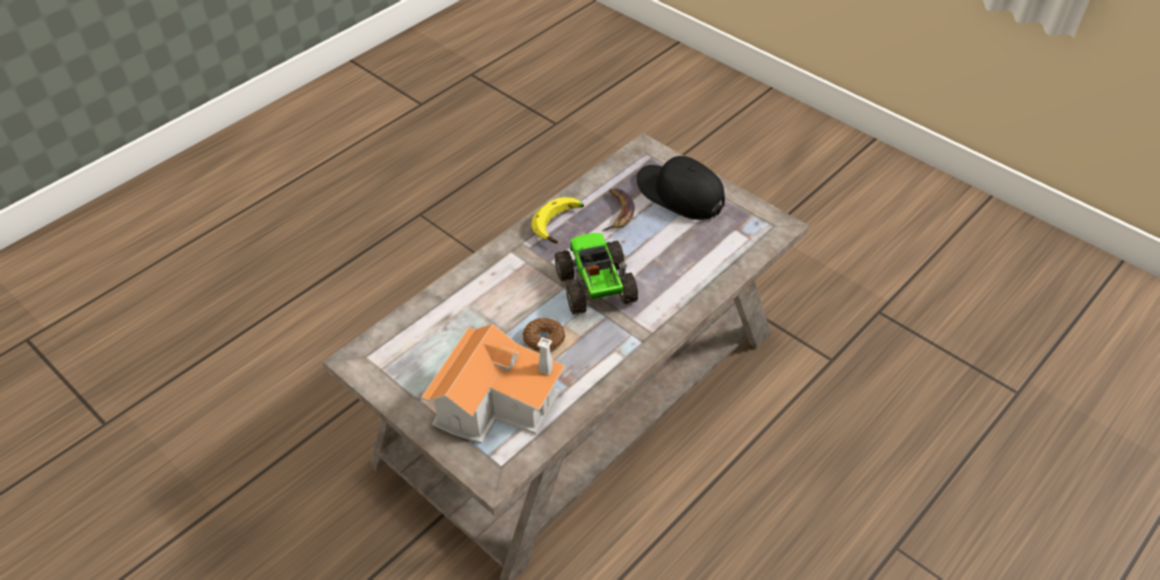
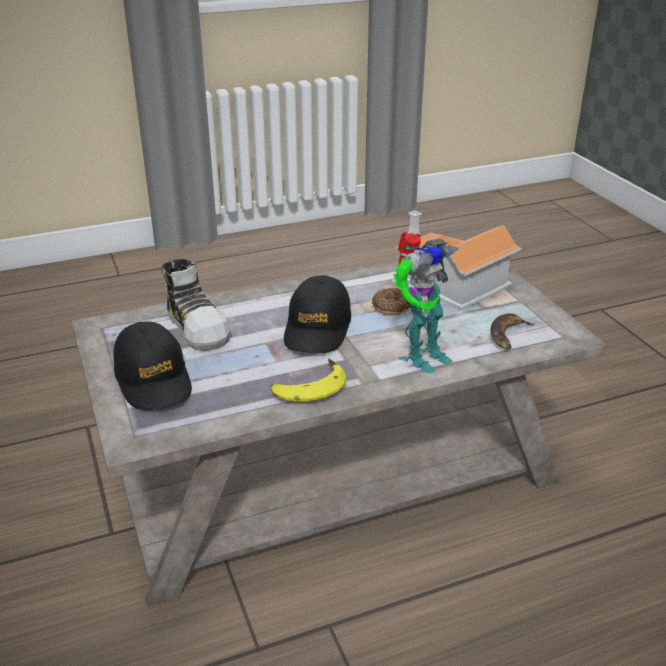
camera: 155 degrees left, 15 degrees down
toy truck [555,233,638,315] -> black cap [284,275,351,353]
banana [602,188,634,231] -> banana moved to [490,313,535,350]
none -> shoe [162,259,231,351]
none -> toy robot [393,232,459,373]

